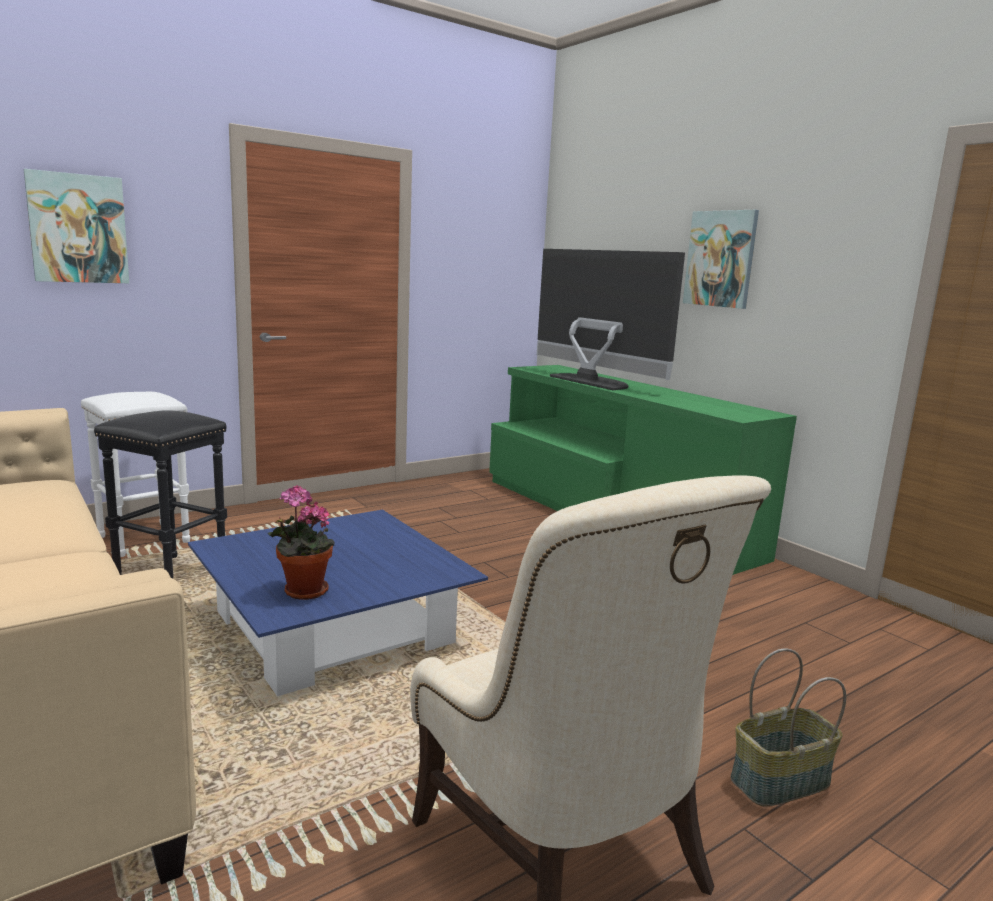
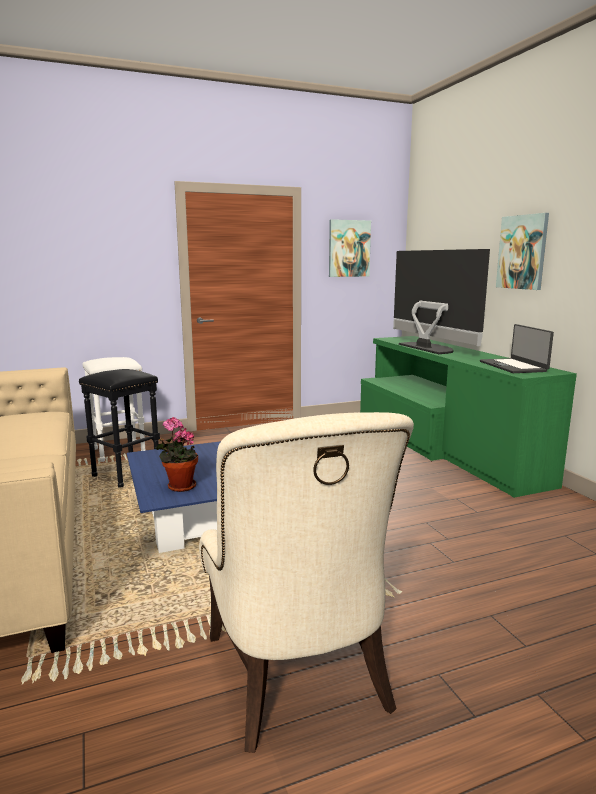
camera: 15 degrees right, 0 degrees up
picture [24,169,129,283] -> picture moved to [329,219,371,277]
basket [730,648,846,807] -> none
none -> laptop [480,324,554,373]

